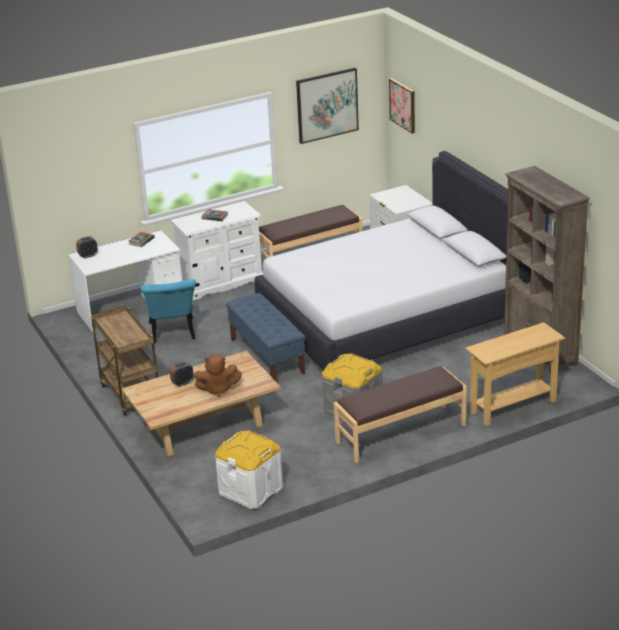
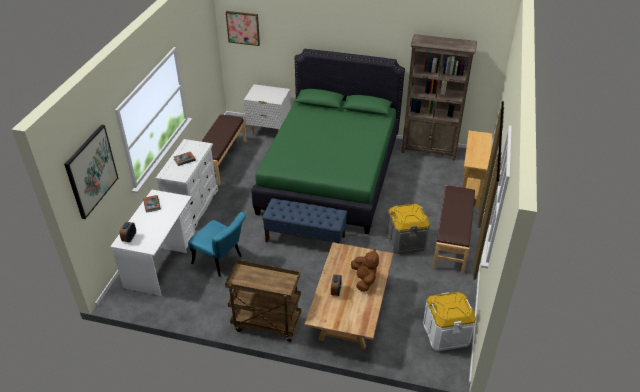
camera: 50 degrees left, 10 degrees up
brown plush toy [194,354,242,397] -> brown plush toy turned 45 degrees counterclockwise [351,248,379,292]
white bed [254,151,508,370] -> green bed [252,49,405,234]
picture [296,68,359,144] -> picture moved to [64,125,118,219]

